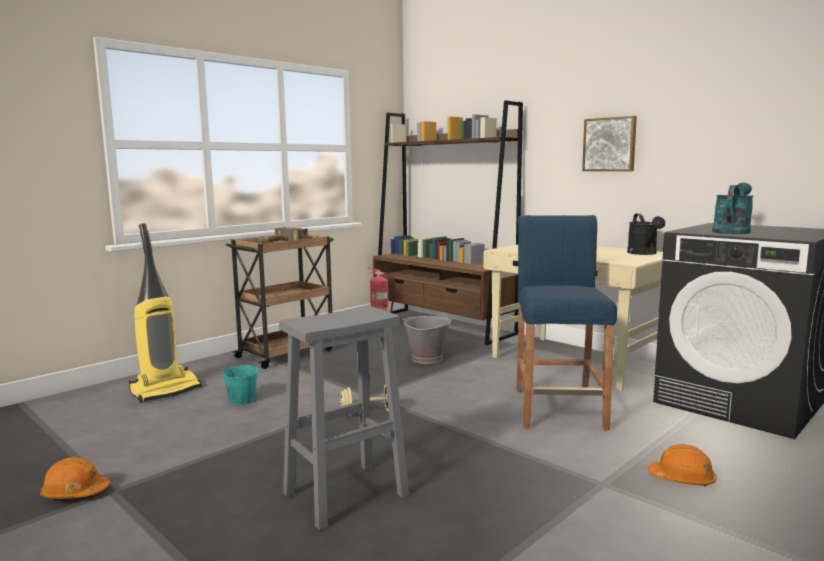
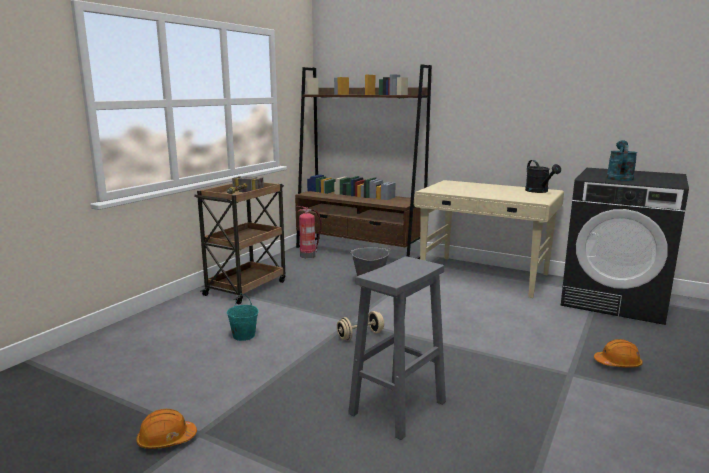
camera: 15 degrees left, 5 degrees up
vacuum cleaner [129,223,202,403] -> none
blue stool [516,215,617,430] -> none
picture [582,116,637,171] -> none

